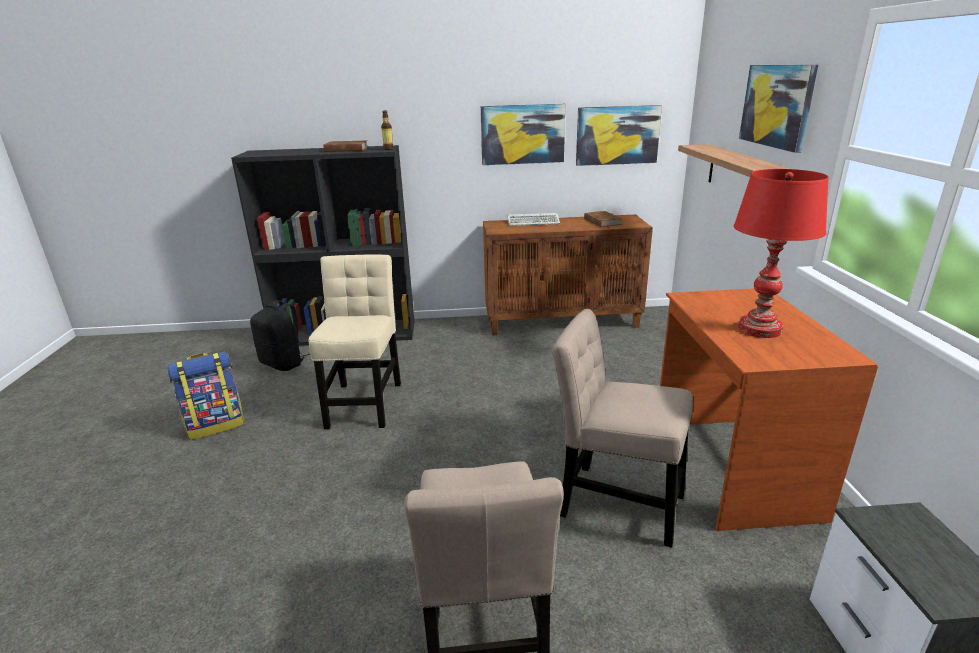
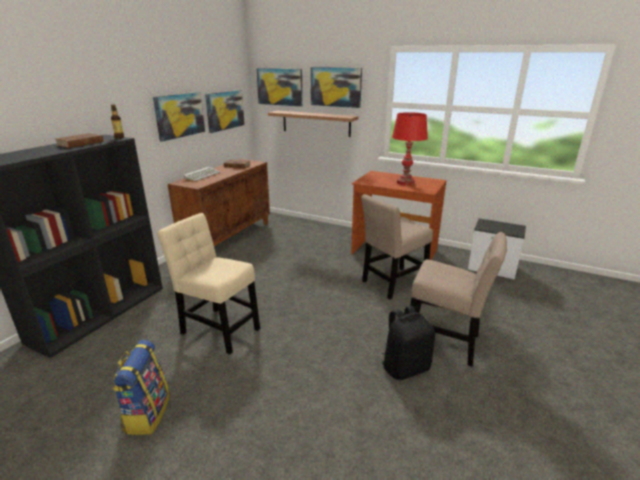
camera: 60 degrees left, 0 degrees up
black backpack [250,300,310,371] -> black backpack moved to [382,306,435,380]
none -> picture [256,68,303,107]

